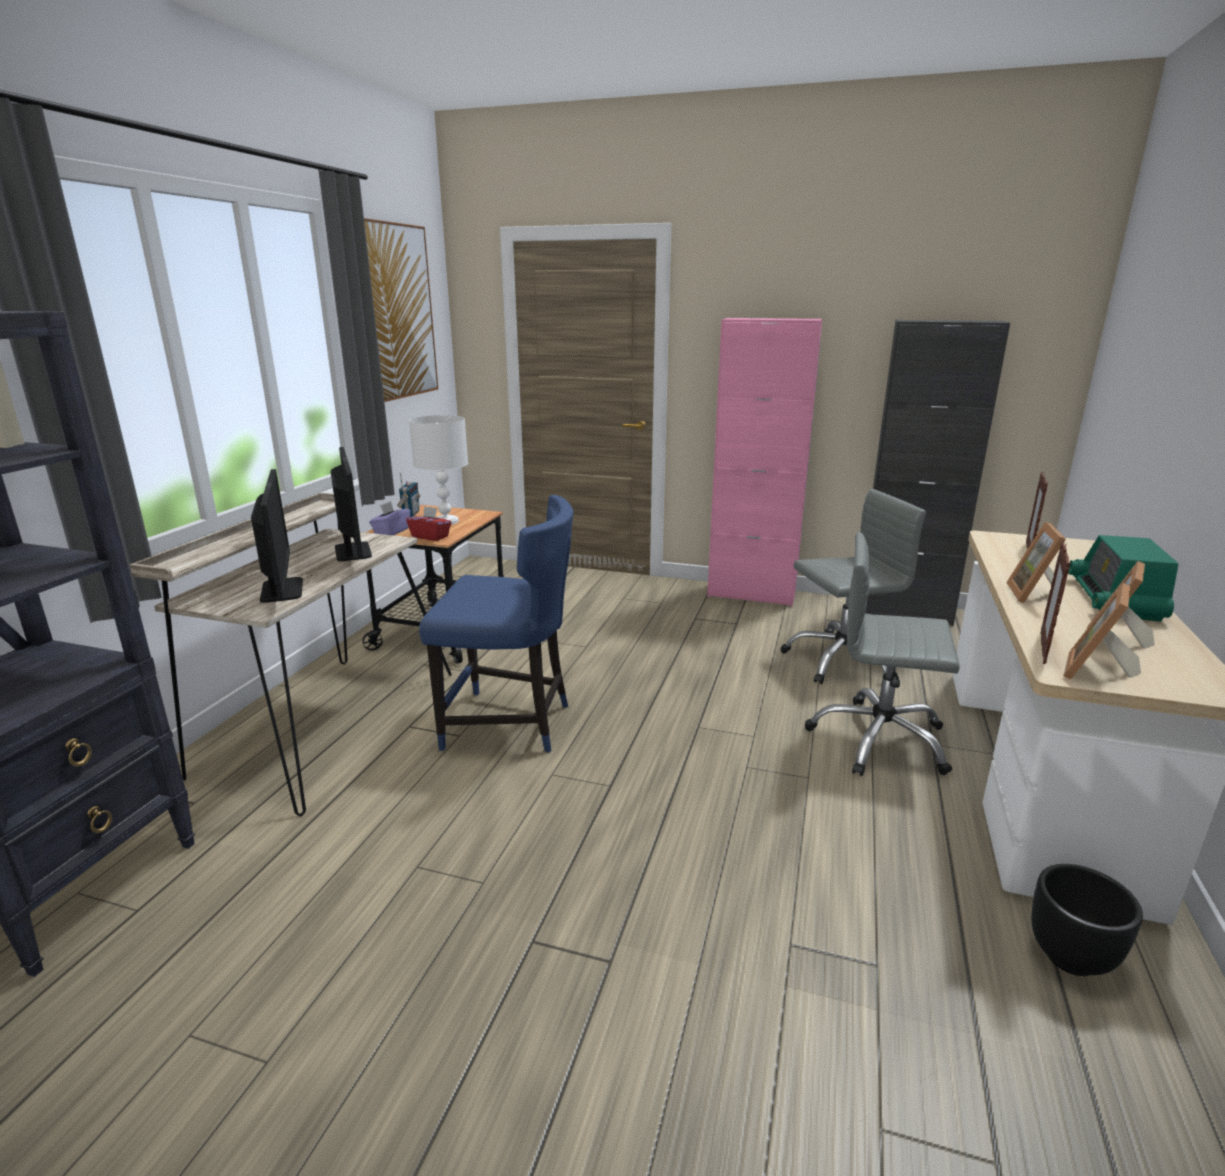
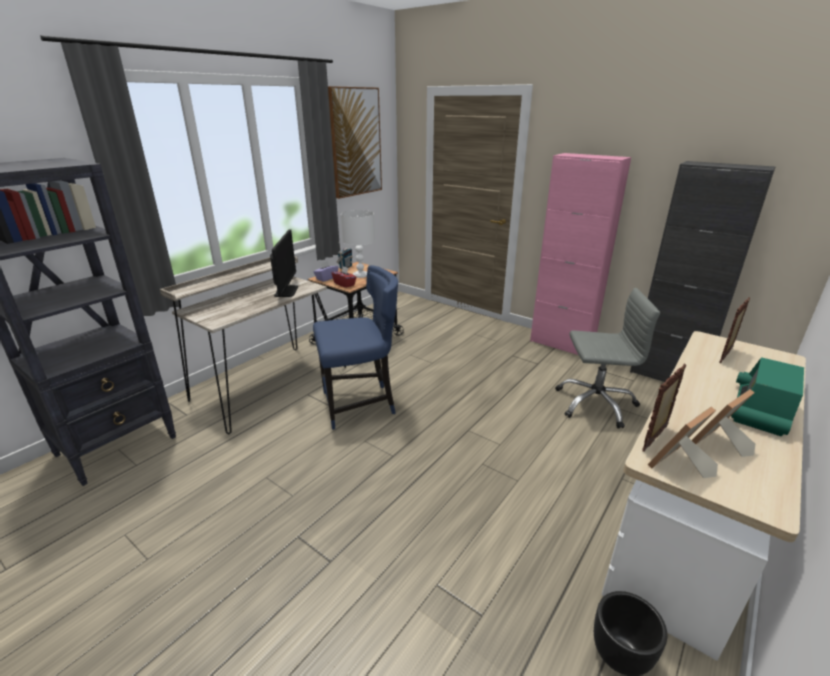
camera: 20 degrees right, 5 degrees up
monitor [251,469,303,603] -> none
blue chair [419,495,574,753] -> blue chair turned 45 degrees counterclockwise [313,265,398,430]
grey office chair [805,532,960,776] -> none
picture frame [1006,522,1066,603] -> none

